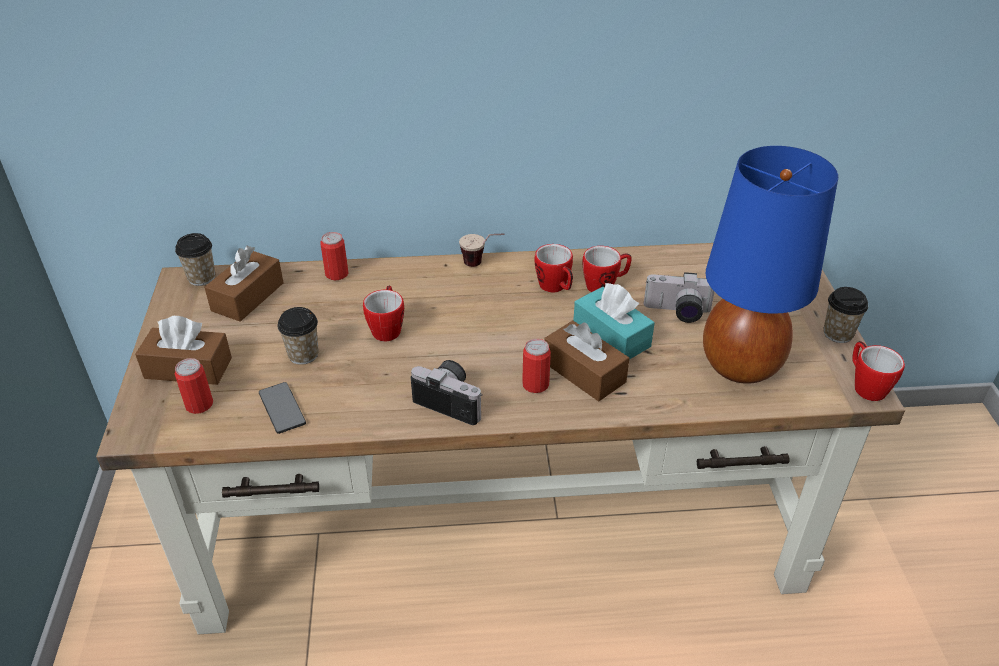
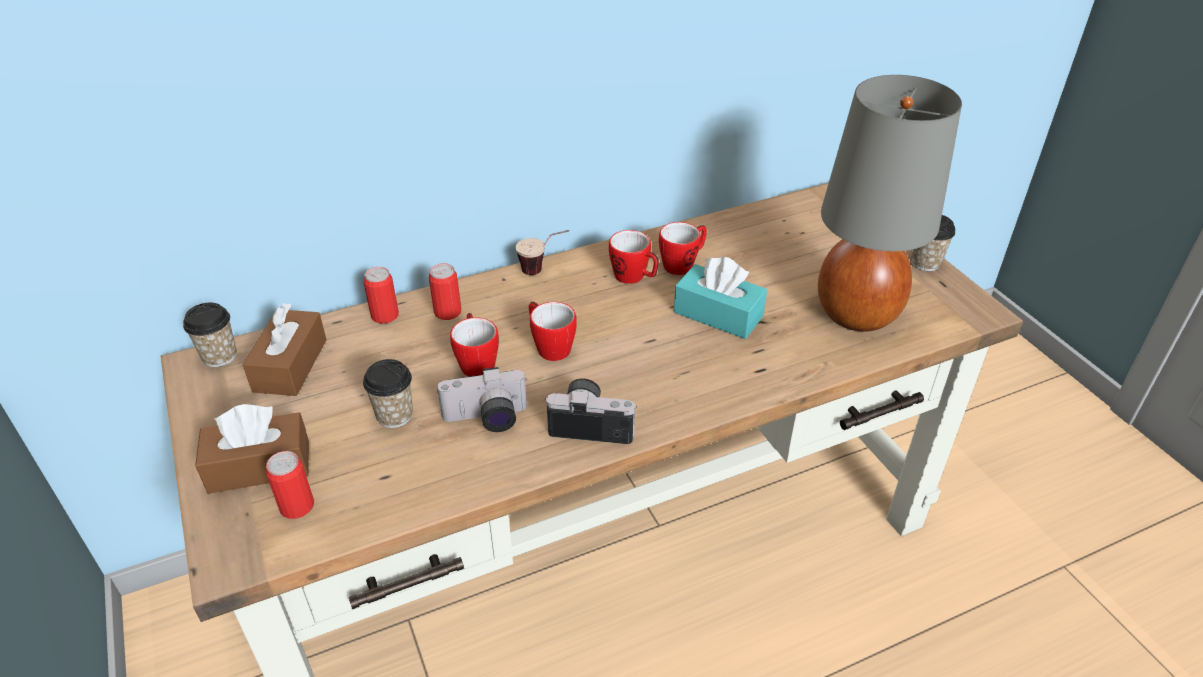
camera: 20 degrees left, 0 degrees up
phone [259,382,306,434] -> none
can [522,339,551,393] -> can moved to [429,263,461,320]
brown tissue box [545,321,629,401] -> none
camera [644,272,714,323] -> camera moved to [437,367,527,432]
blue table lamp [703,146,838,384] -> grey table lamp [818,75,962,332]
mug [852,341,905,401] -> mug moved to [529,302,577,361]

